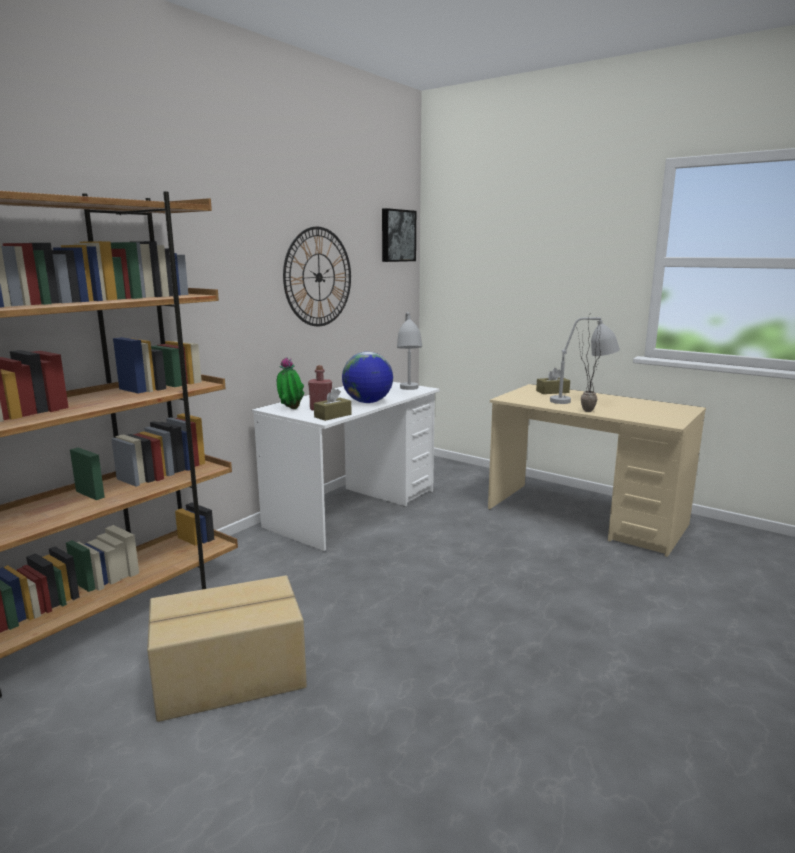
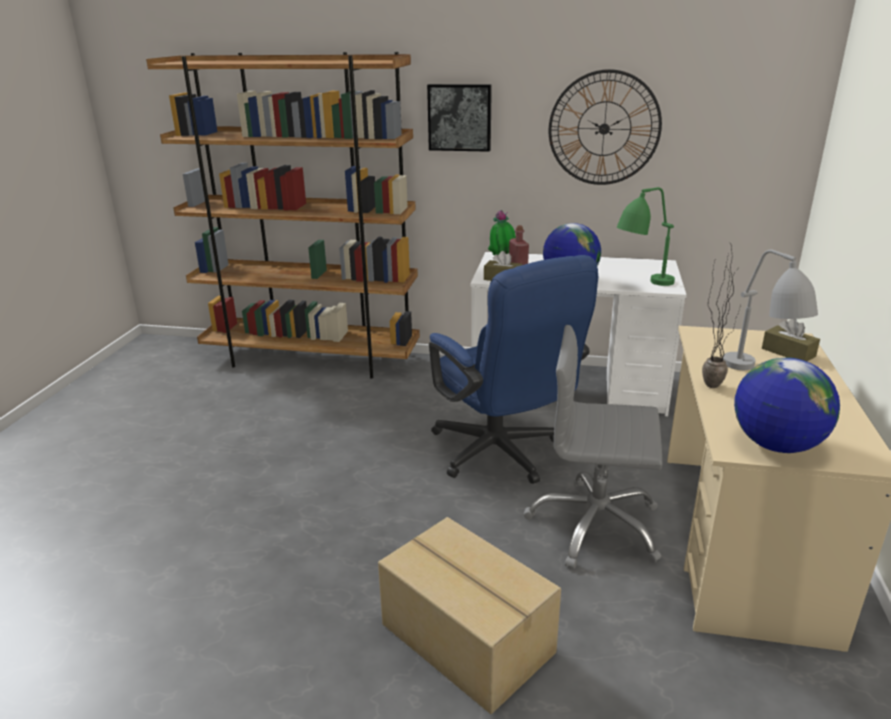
camera: 65 degrees right, 10 degrees up
cardboard box [147,575,307,722] -> cardboard box moved to [378,517,561,714]
picture [382,208,416,262] -> picture moved to [427,84,492,152]
grey table lamp [397,312,422,390] -> green table lamp [617,187,675,286]
none -> blue office chair [429,255,598,484]
none -> grey office chair [524,325,662,569]
none -> globe [734,358,840,453]

